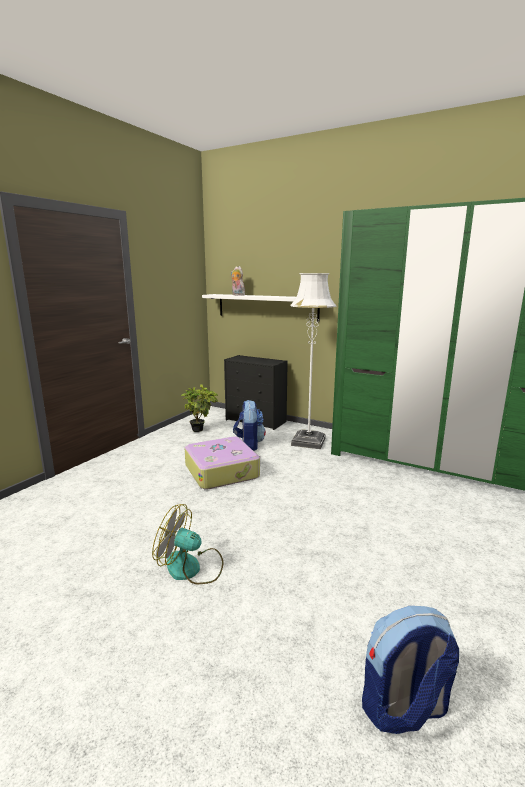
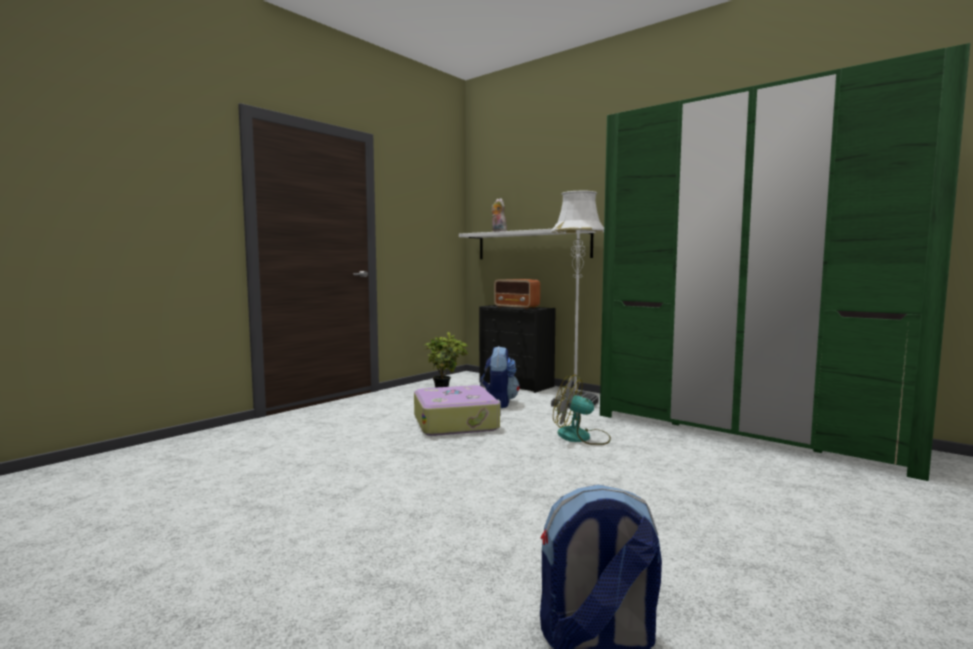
camera: 10 degrees right, 10 degrees down
fan [152,504,224,585] -> fan moved to [553,374,611,445]
none -> radio [494,279,540,309]

